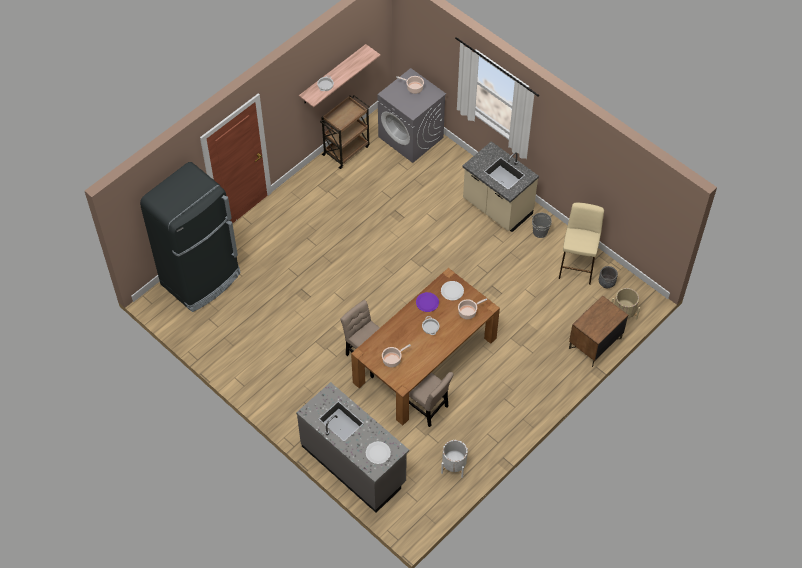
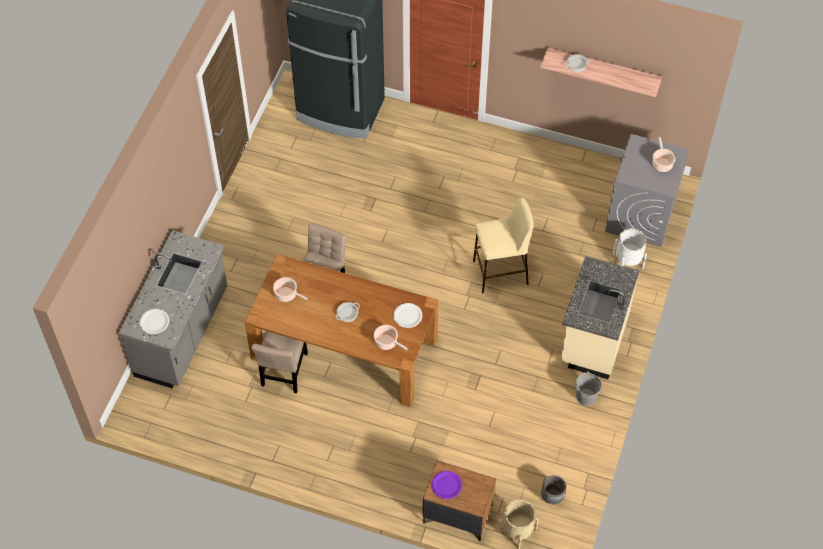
camera: 65 degrees right, 0 degrees up
brown cart [320,95,370,169] -> none
purple plate [416,292,439,312] -> purple plate moved to [431,471,462,499]
white planter [441,440,468,478] -> white planter moved to [613,228,647,269]
beige stool [559,203,604,285] -> beige stool moved to [473,198,534,293]

